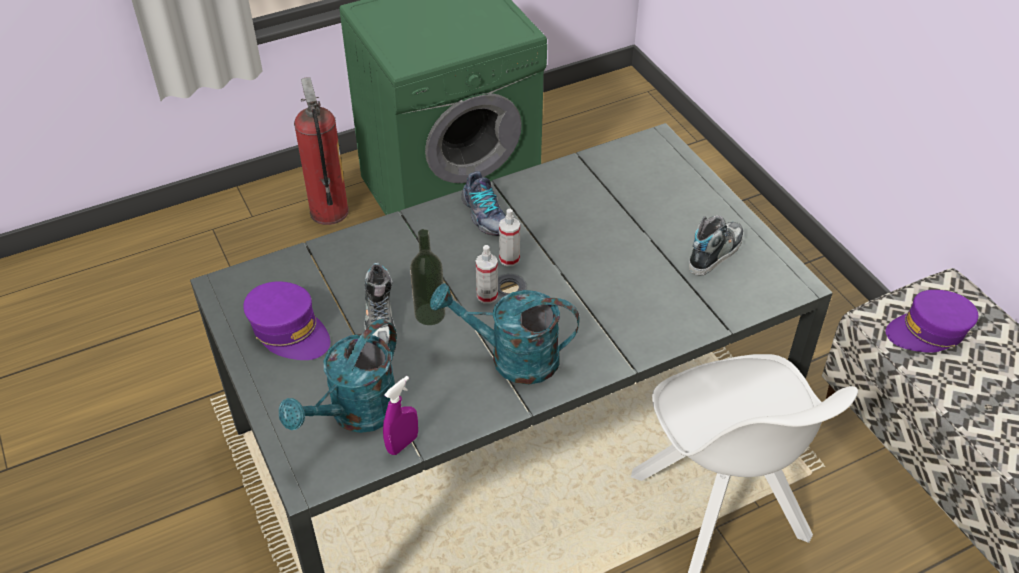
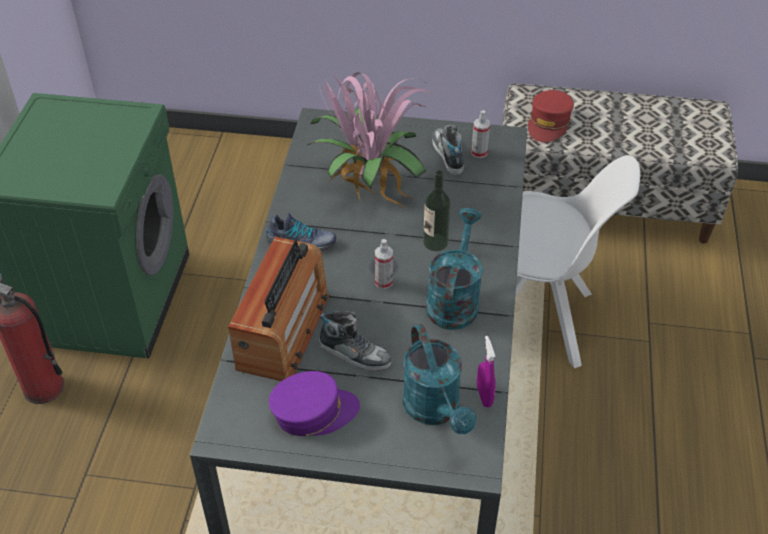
camera: 55 degrees left, 0 degrees up
bottle [410,229,445,325] -> bottle moved to [423,170,451,251]
turquoise watering can [430,283,579,385] -> turquoise watering can turned 150 degrees clockwise [426,208,483,330]
spray bottle [499,209,520,266] -> spray bottle moved to [471,111,490,158]
purple cap [886,290,978,353] -> red cap [528,90,574,142]
none -> radio [228,237,330,381]
none -> potted plant [306,72,431,208]

